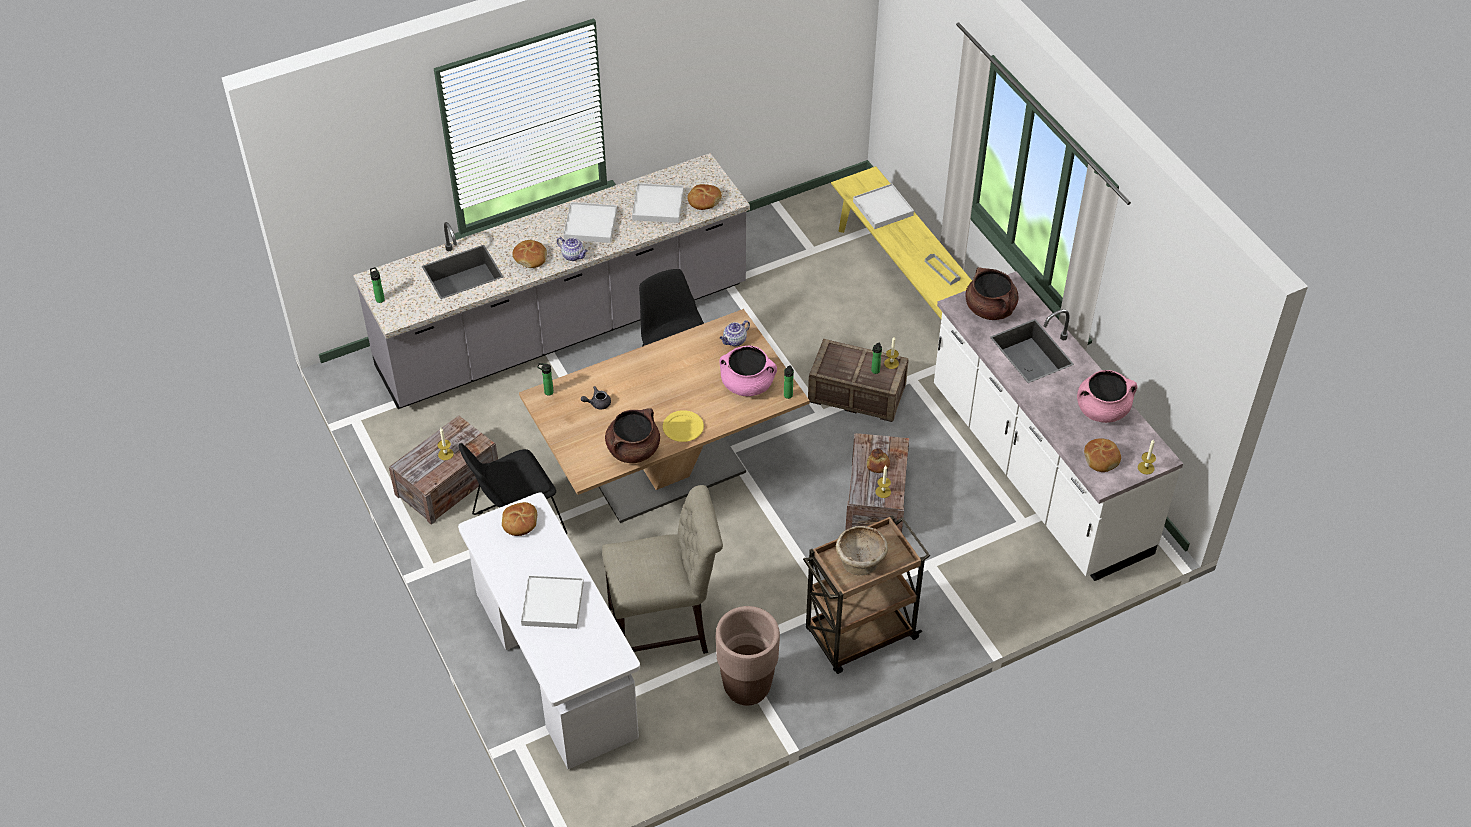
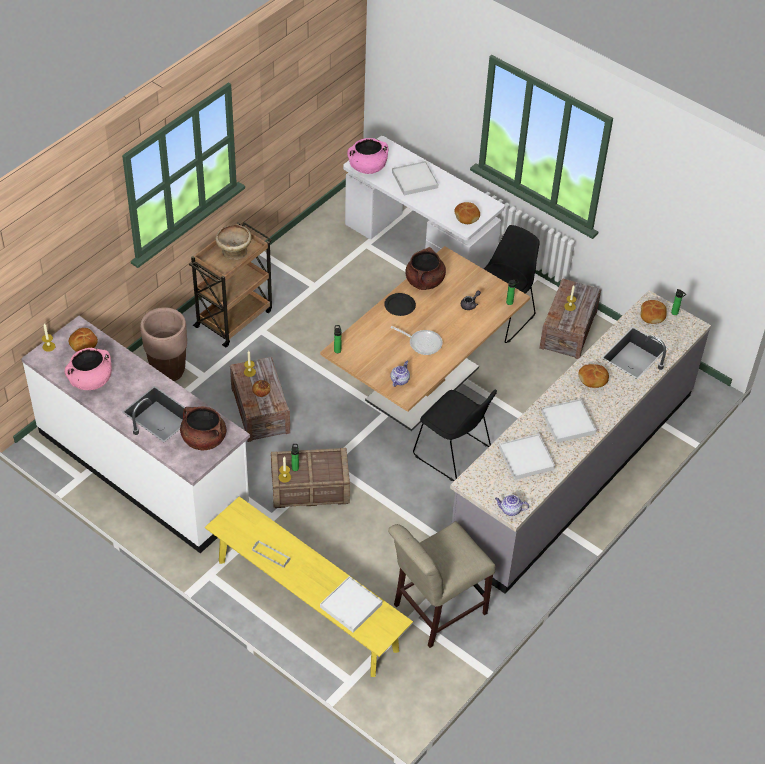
camera: 155 degrees right, 0 degrees up
teapot [557,237,588,261] -> teapot moved to [495,495,529,516]
beige chair [602,485,723,654] -> beige chair moved to [388,521,496,648]
yellow plate [663,410,704,442] -> black plate [384,293,416,316]
bread [688,184,722,210] -> bread moved to [640,300,667,324]
brown planter [716,606,780,705] -> brown planter moved to [140,307,187,381]
pink cooking pot [719,345,777,396] -> pink cooking pot moved to [347,138,388,174]
none -> frying pan [390,326,443,355]

